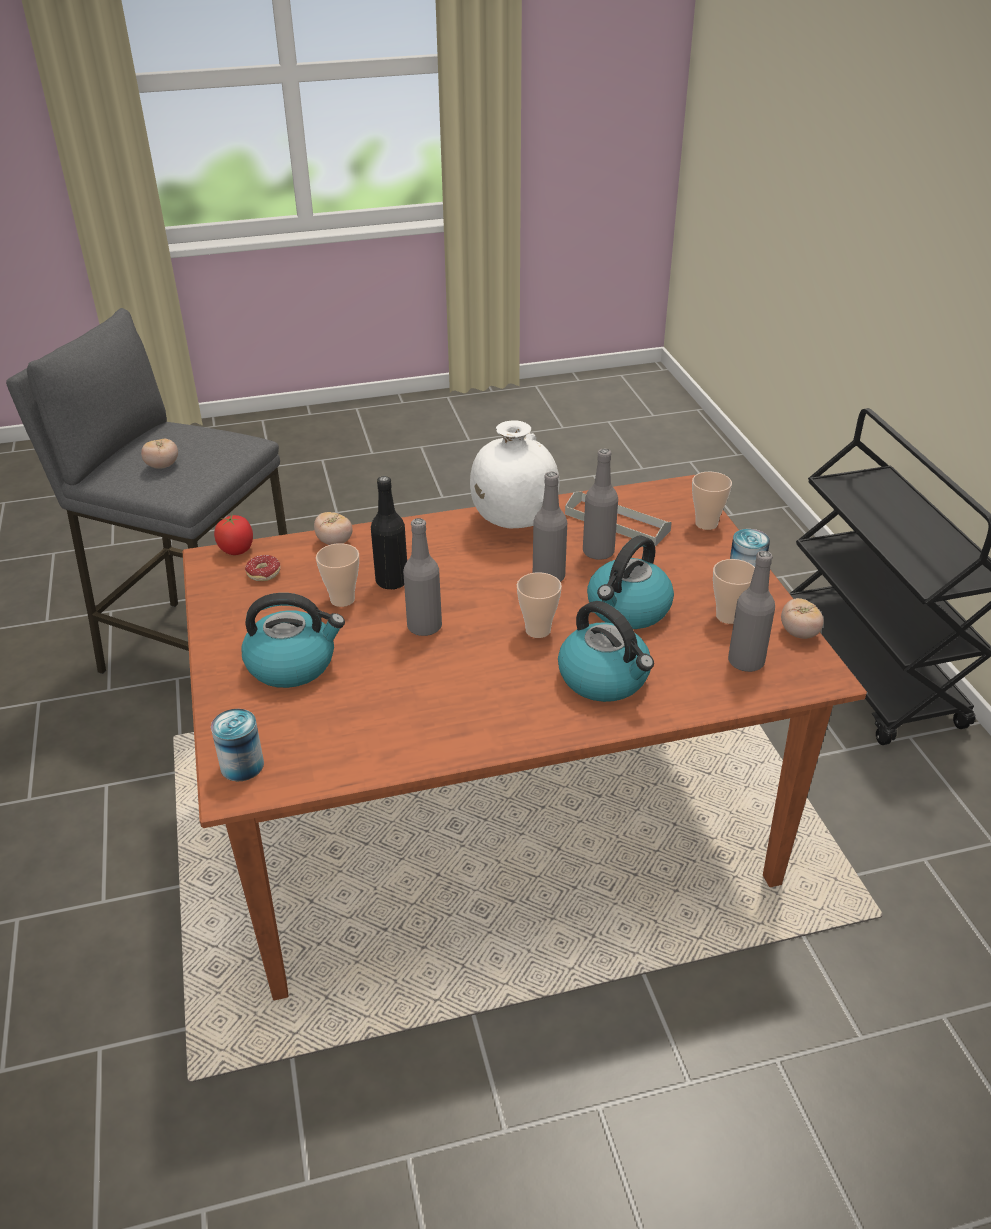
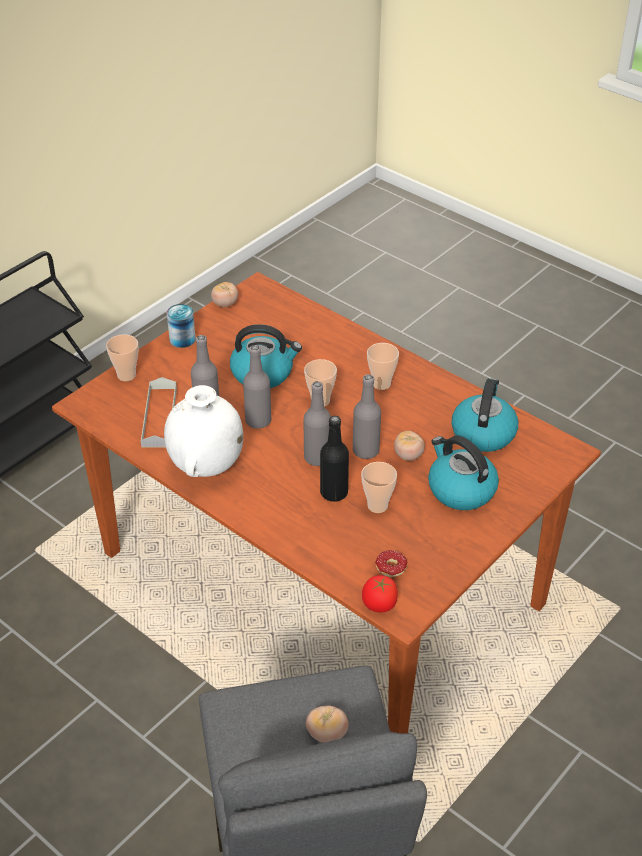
camera: 125 degrees left, 5 degrees up
can [211,709,264,781] -> none
tomato [314,512,353,545] -> tomato moved to [394,431,425,461]
kettle [558,601,654,702] -> kettle moved to [452,378,518,452]
cup [713,559,755,624] -> cup moved to [367,343,399,390]
grey bottle [728,551,775,672] -> grey bottle moved to [303,381,331,466]

